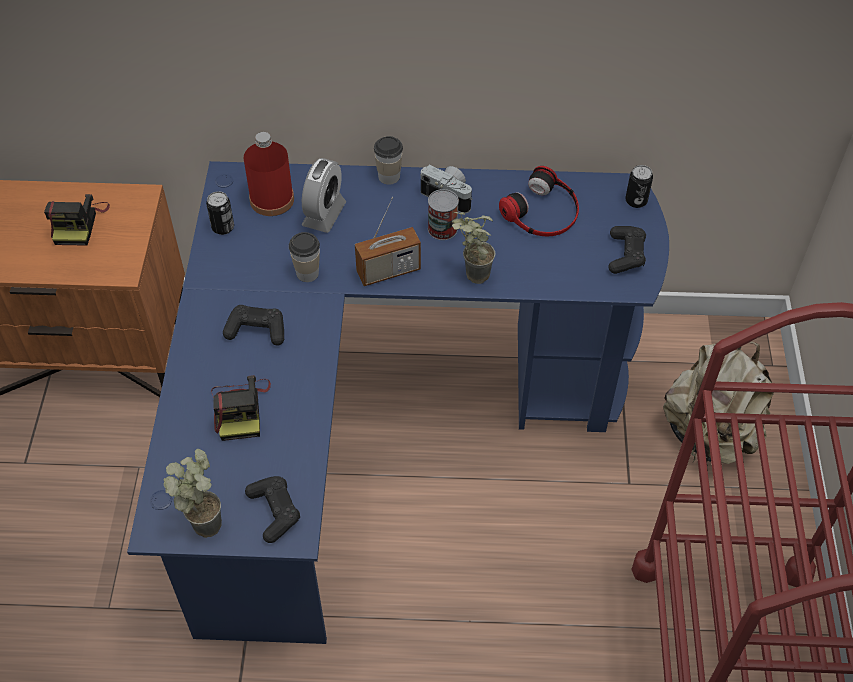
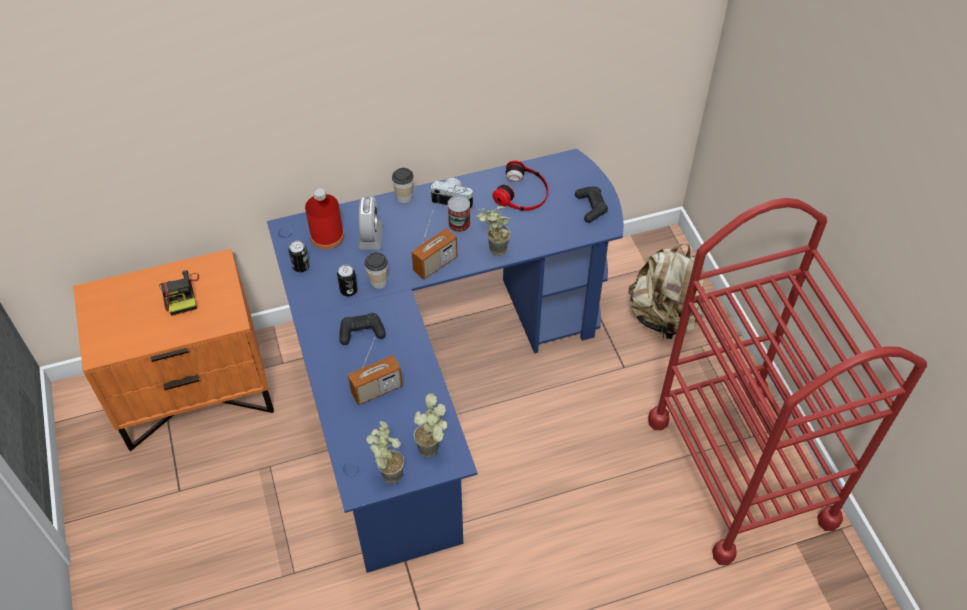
camera: 20 degrees left, 0 degrees up
camera [211,375,271,441] -> radio [348,337,403,405]
black game controller [245,476,300,543] -> potted plant [414,393,447,457]
can [625,165,653,208] -> can moved to [337,264,358,296]

